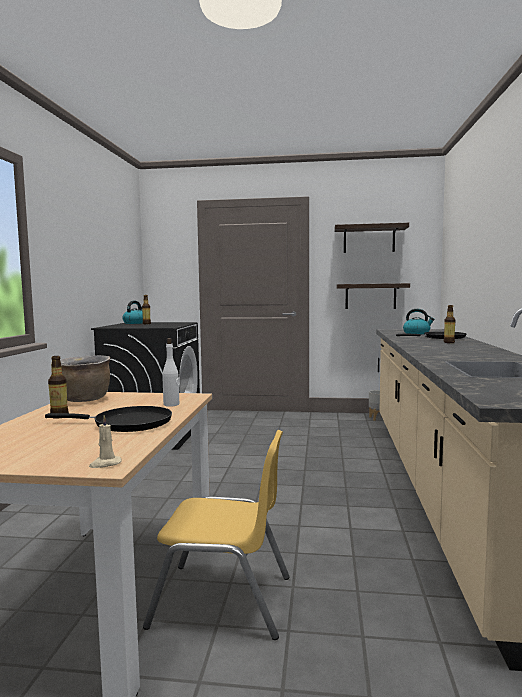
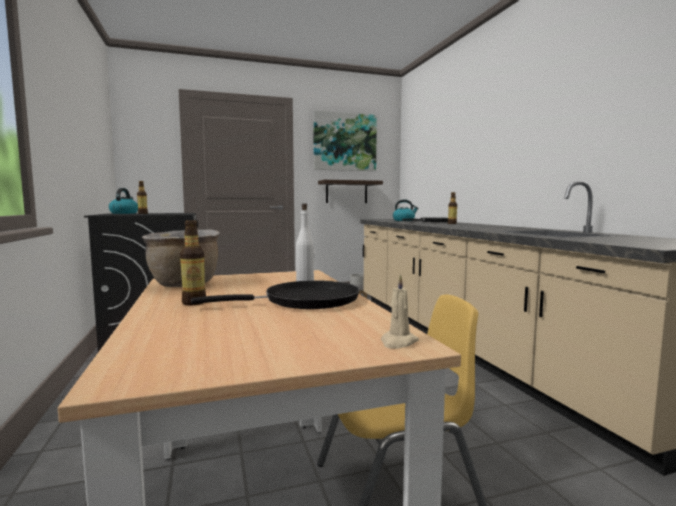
camera: 25 degrees left, 0 degrees up
shelf [334,223,409,253] -> picture [313,110,377,171]

